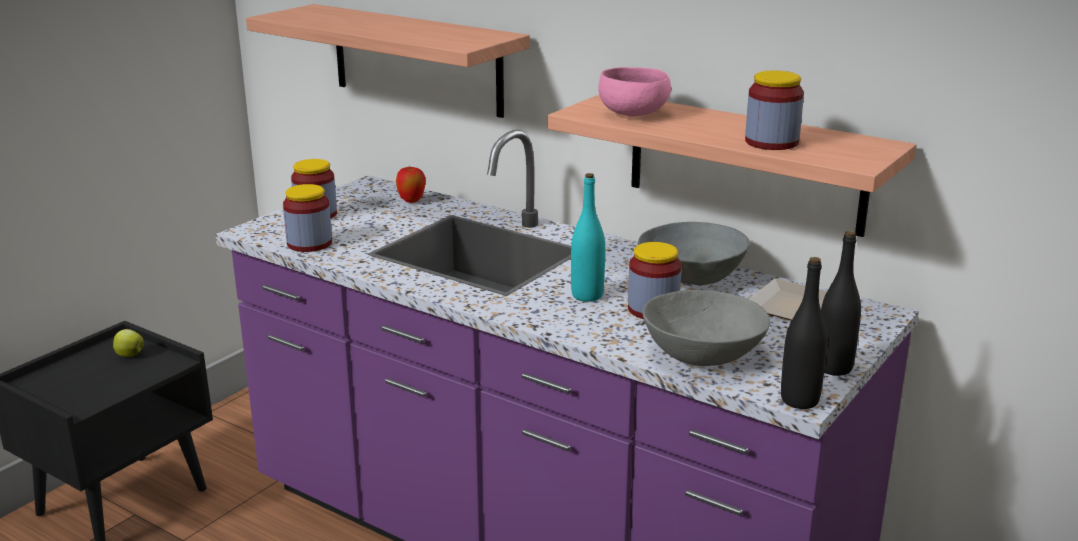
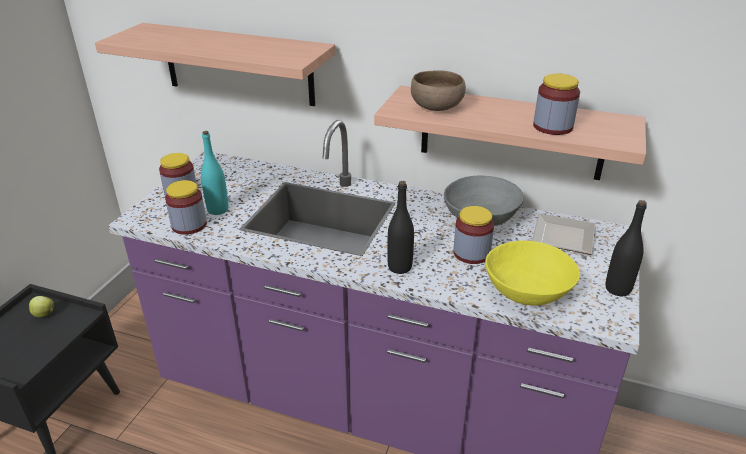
camera: 15 degrees left, 10 degrees up
apple [396,167,426,203] -> none
turquoise bottle [571,173,605,302] -> turquoise bottle moved to [201,131,228,215]
pink bowl [598,67,671,117] -> brown bowl [411,70,466,111]
grey bowl [642,290,770,366] -> yellow bowl [485,241,580,306]
black bottle [781,257,828,409] -> black bottle moved to [387,181,414,274]

